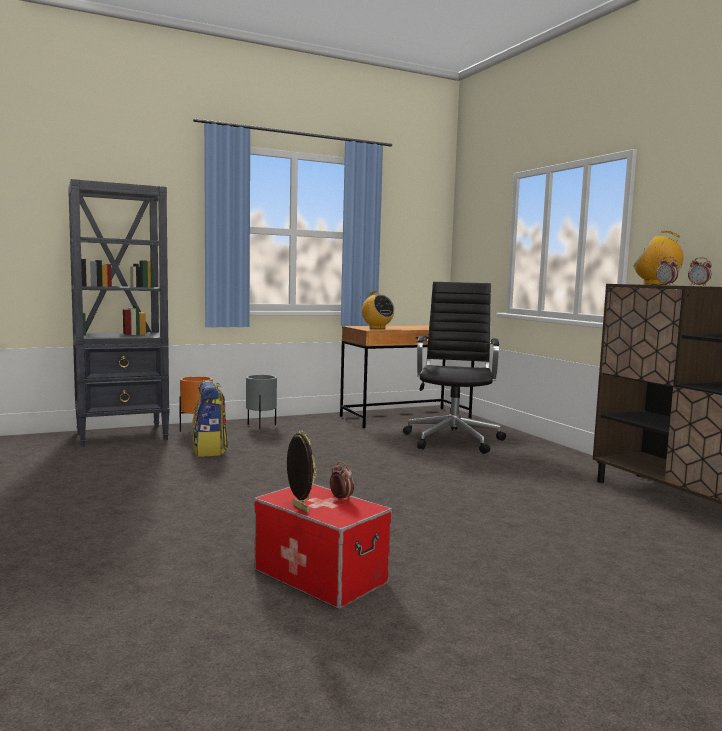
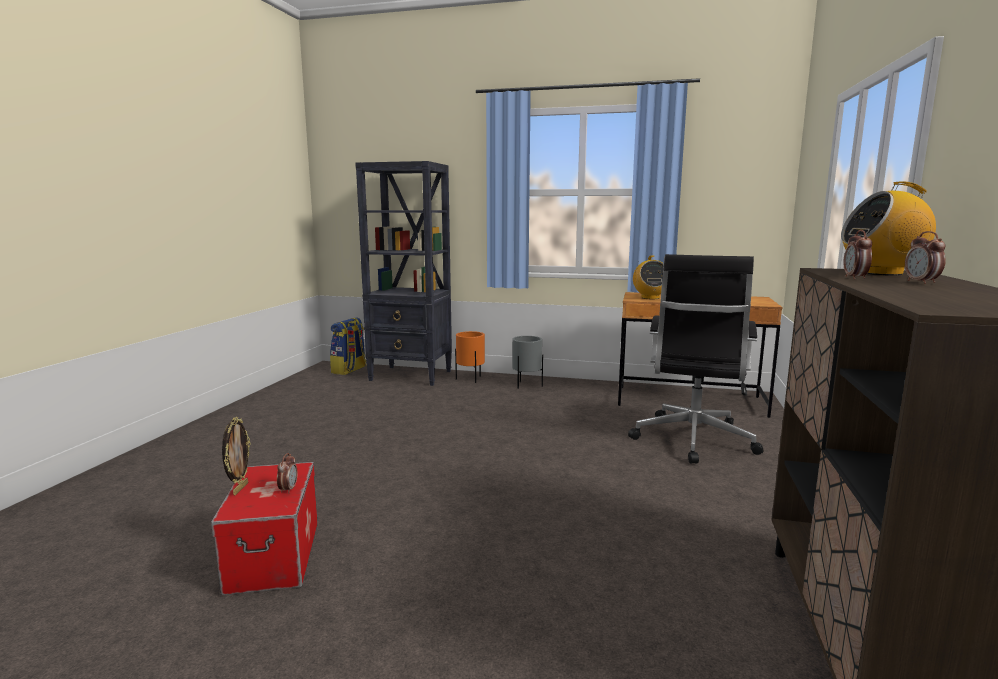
camera: 40 degrees right, 5 degrees up
backpack [192,380,228,457] -> backpack moved to [330,317,367,375]
black office chair [403,282,506,454] -> black office chair turned 150 degrees clockwise [628,254,764,464]
radio [633,231,685,285] -> radio turned 60 degrees counterclockwise [841,182,936,276]

